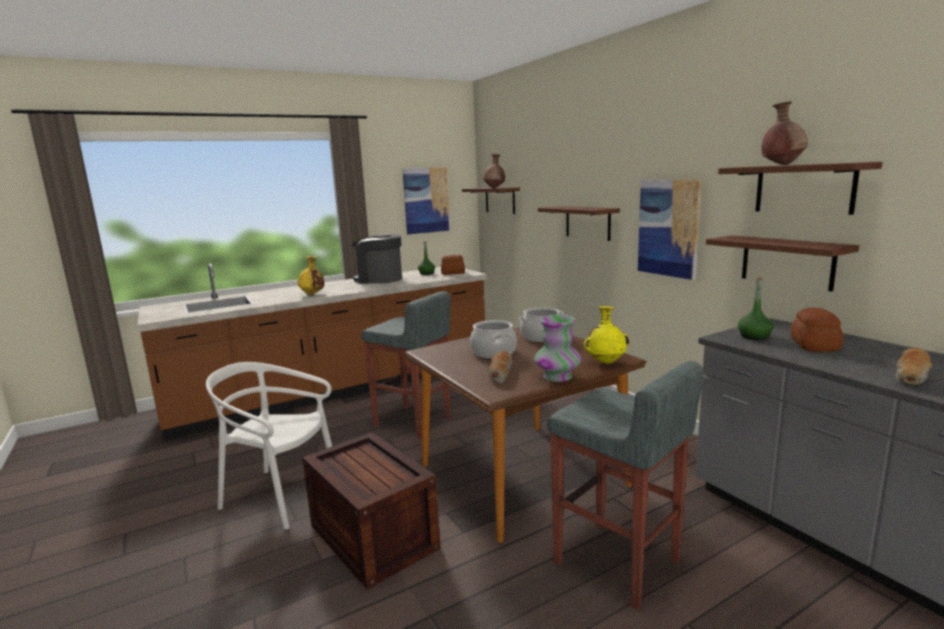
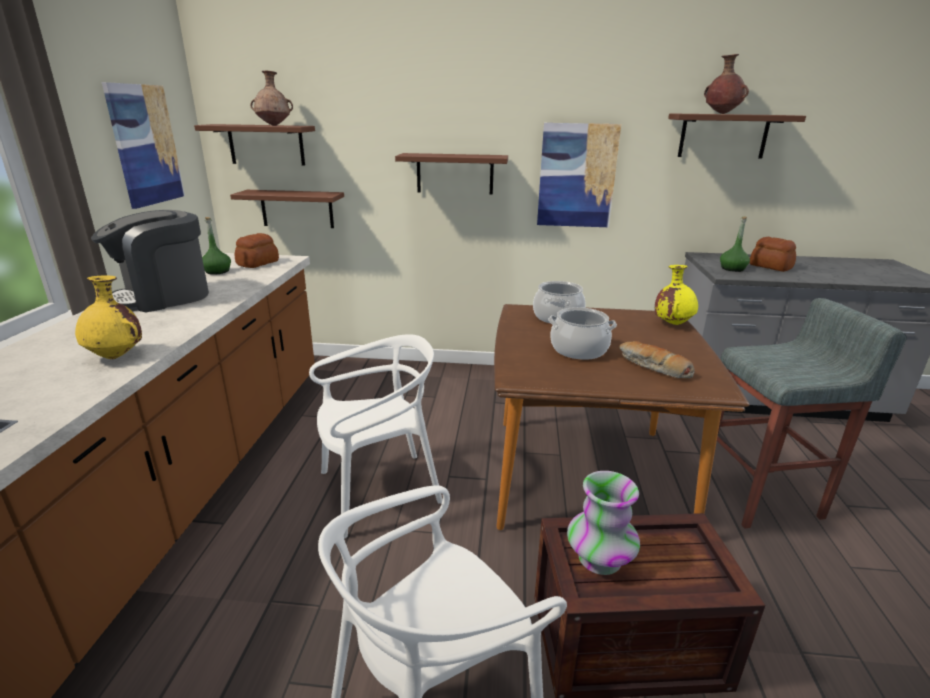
camera: 55 degrees left, 10 degrees up
grey stool [361,291,451,439] -> white chair [309,334,443,539]
vase [534,314,582,382] -> vase moved to [567,471,640,575]
brown shelf [706,235,859,292] -> brown shelf moved to [230,190,344,228]
bread [895,348,932,385] -> none

